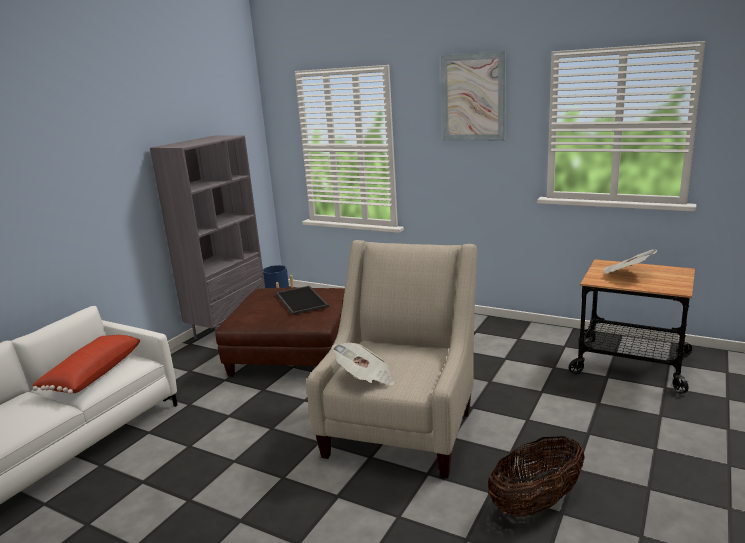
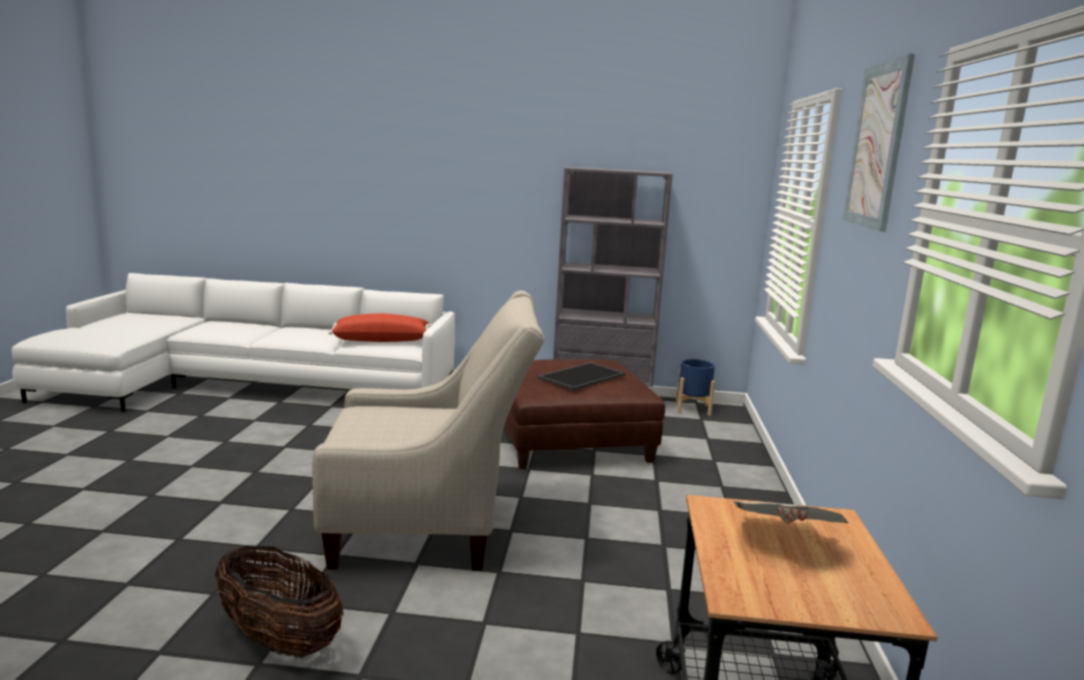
camera: 65 degrees right, 5 degrees down
newspaper [332,343,394,385] -> none

